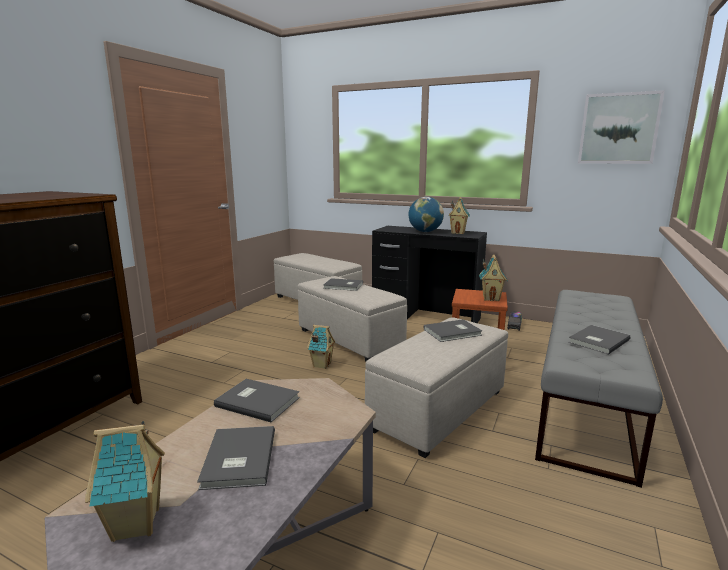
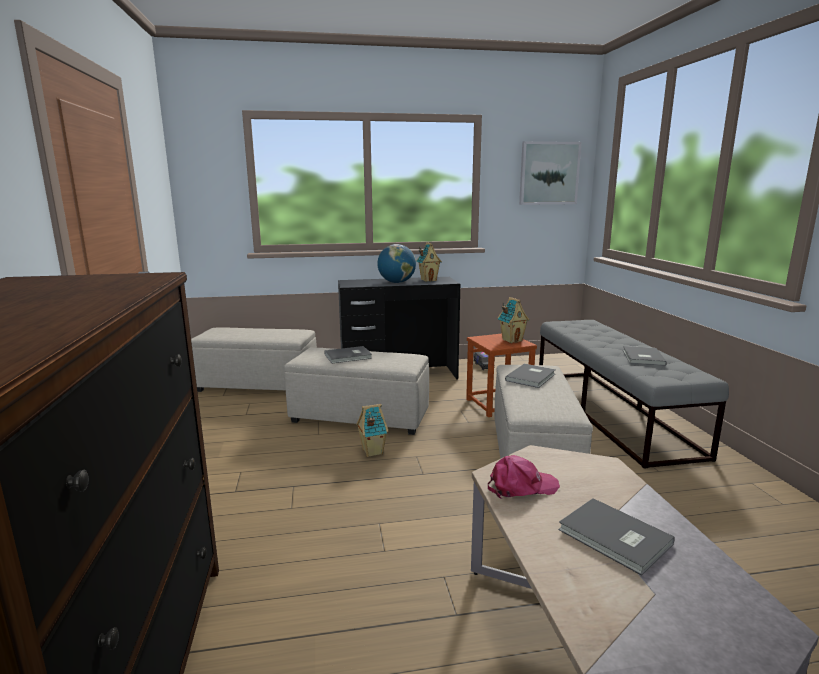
camera: 35 degrees left, 0 degrees up
toy house [85,421,165,542] -> none
grey book [214,379,300,422] -> pink cap [488,455,560,499]

